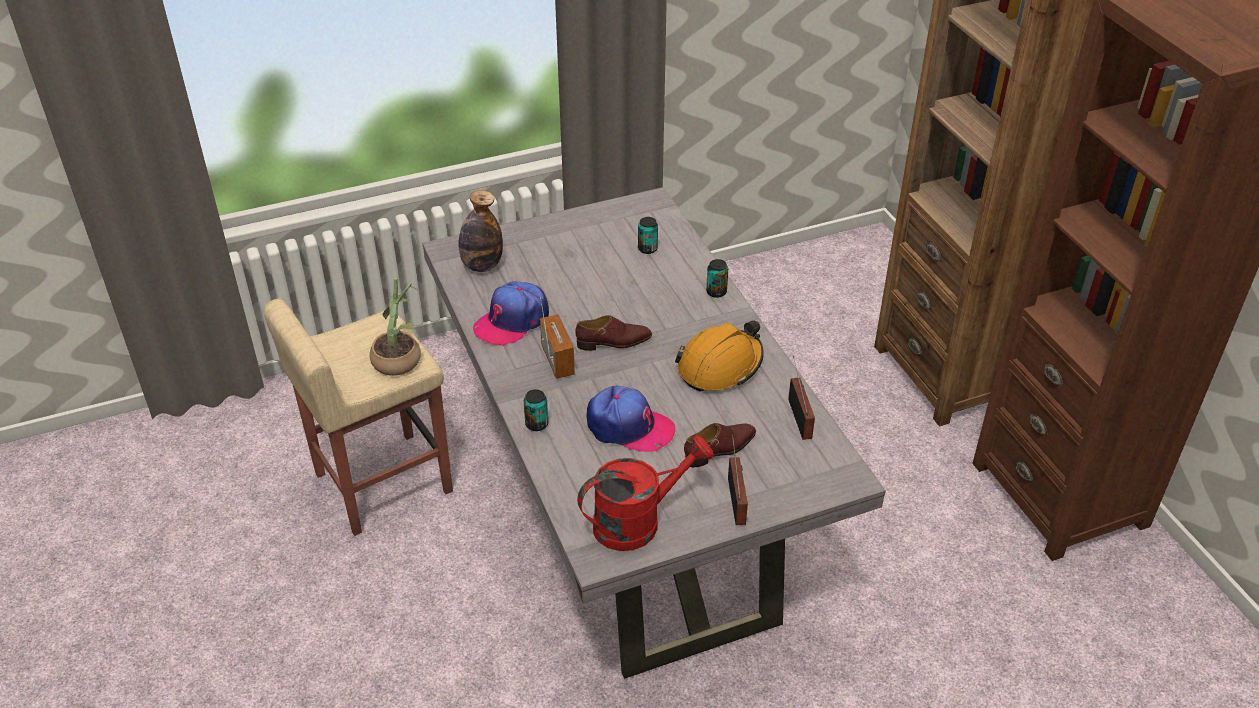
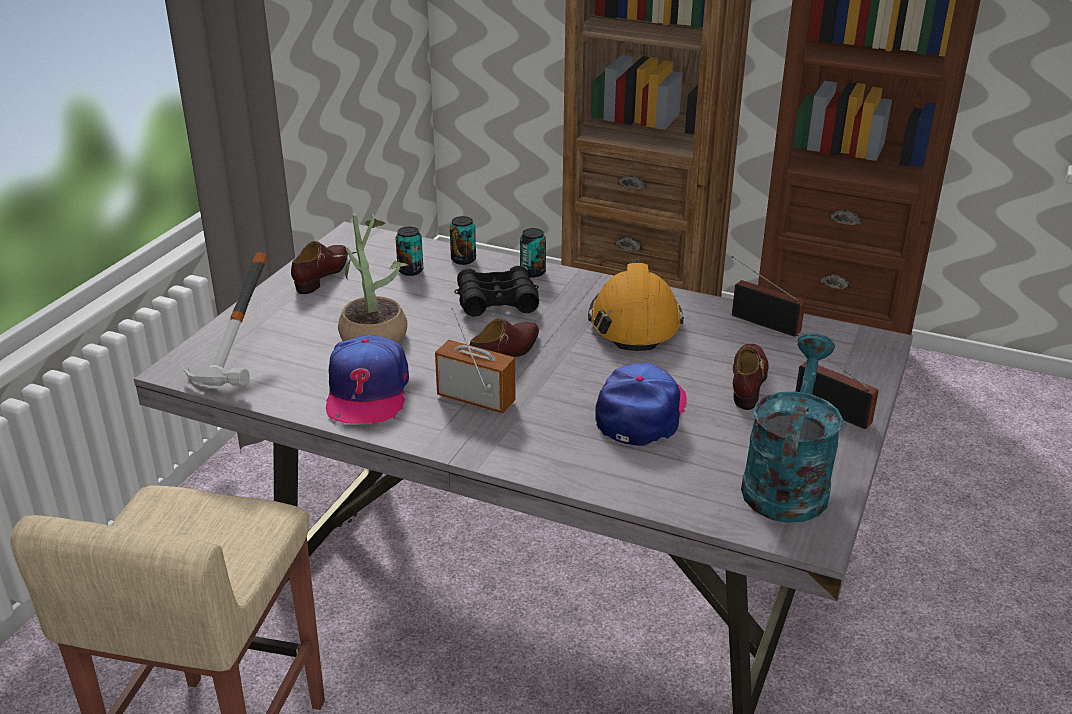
camera: 45 degrees left, 10 degrees down
potted plant [369,278,422,376] -> potted plant moved to [334,214,407,343]
bottle [458,190,503,272] -> hammer [181,252,267,386]
can [524,389,548,431] -> can moved to [450,216,476,265]
red watering can [577,435,714,551] -> turquoise watering can [741,333,843,523]
cap [586,385,675,452] -> cap turned 45 degrees counterclockwise [595,363,687,446]
none -> brown shoe [291,241,348,294]
none -> black binoculars [455,266,539,317]

